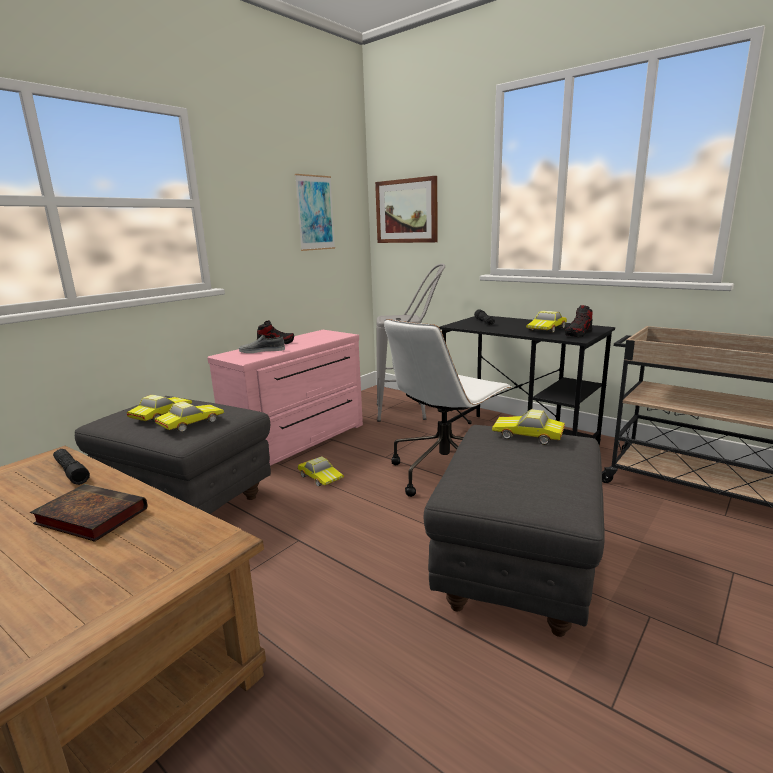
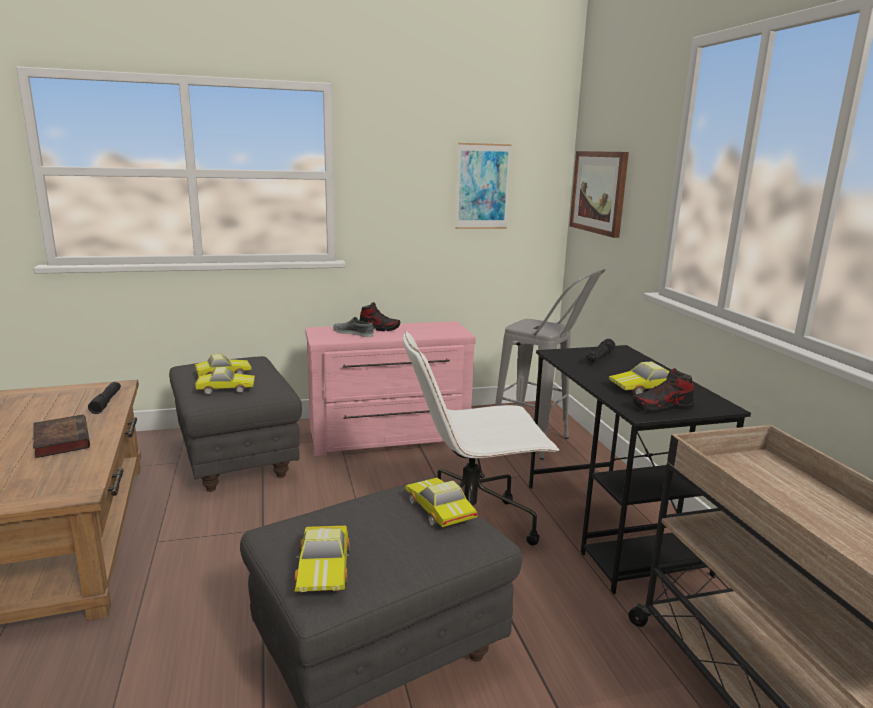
camera: 35 degrees right, 0 degrees up
toy car [298,456,344,486] -> toy car moved to [294,526,350,592]

